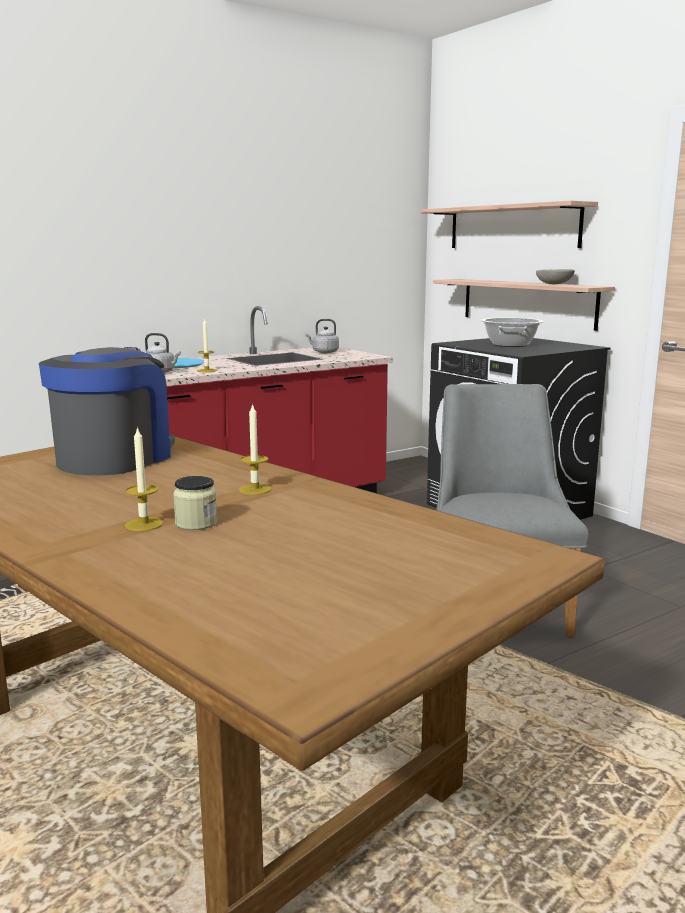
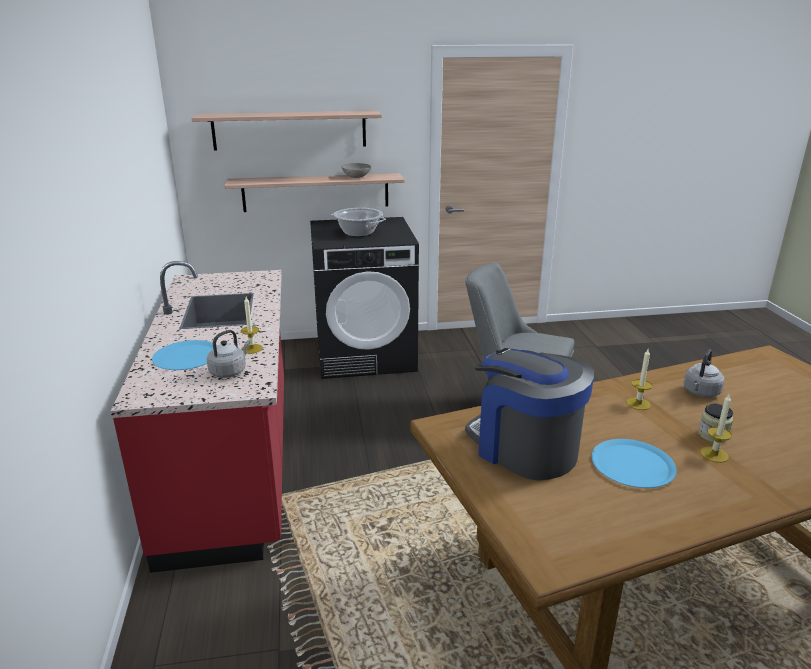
camera: 65 degrees left, 10 degrees up
grey kettle [306,319,339,353] -> grey kettle moved to [683,349,725,397]
none -> blue plate [591,439,677,488]

